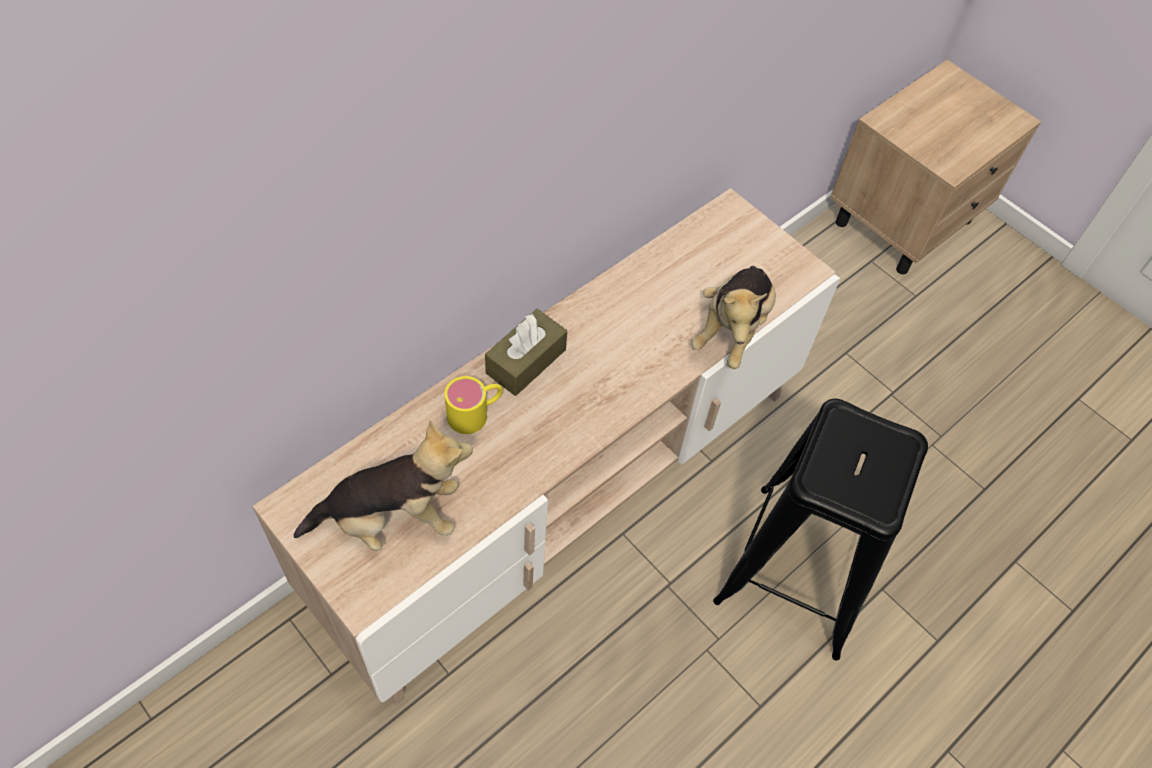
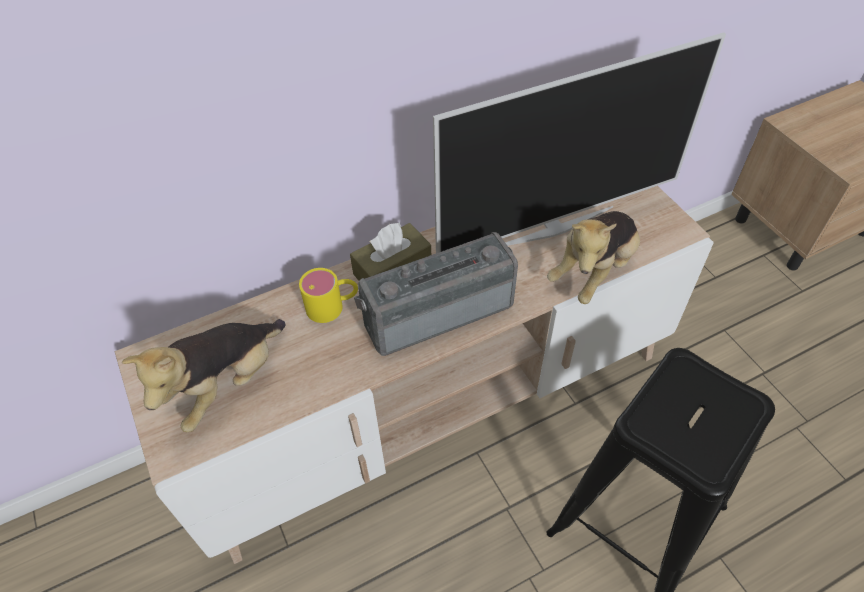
camera: 20 degrees right, 5 degrees down
plush toy [294,420,473,551] -> plush toy turned 120 degrees clockwise [122,319,285,432]
none -> radio [354,232,518,356]
none -> television [433,33,726,253]

